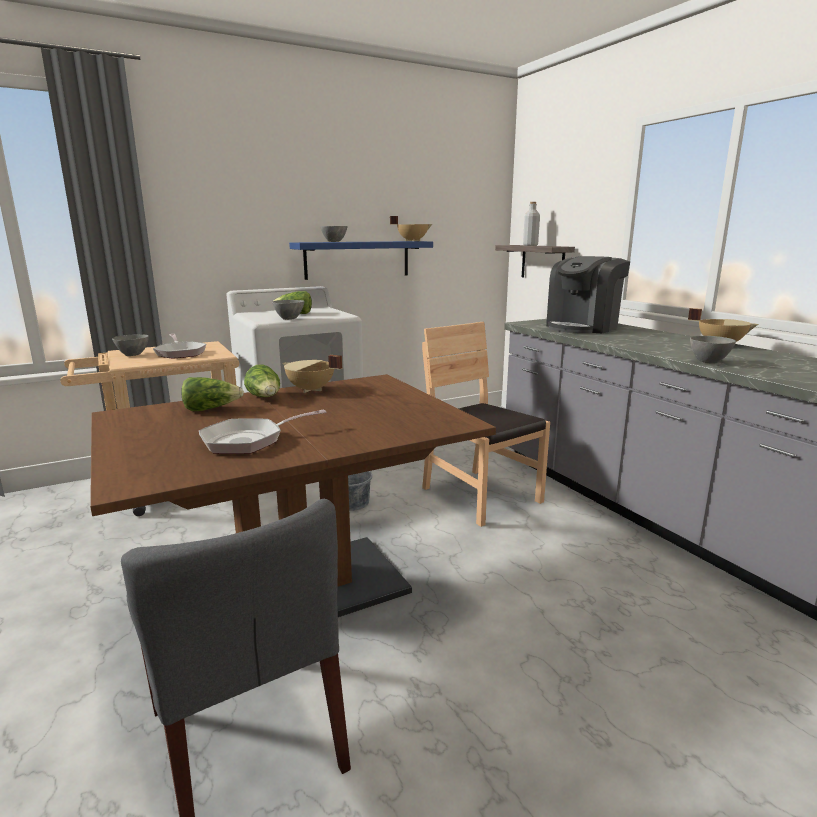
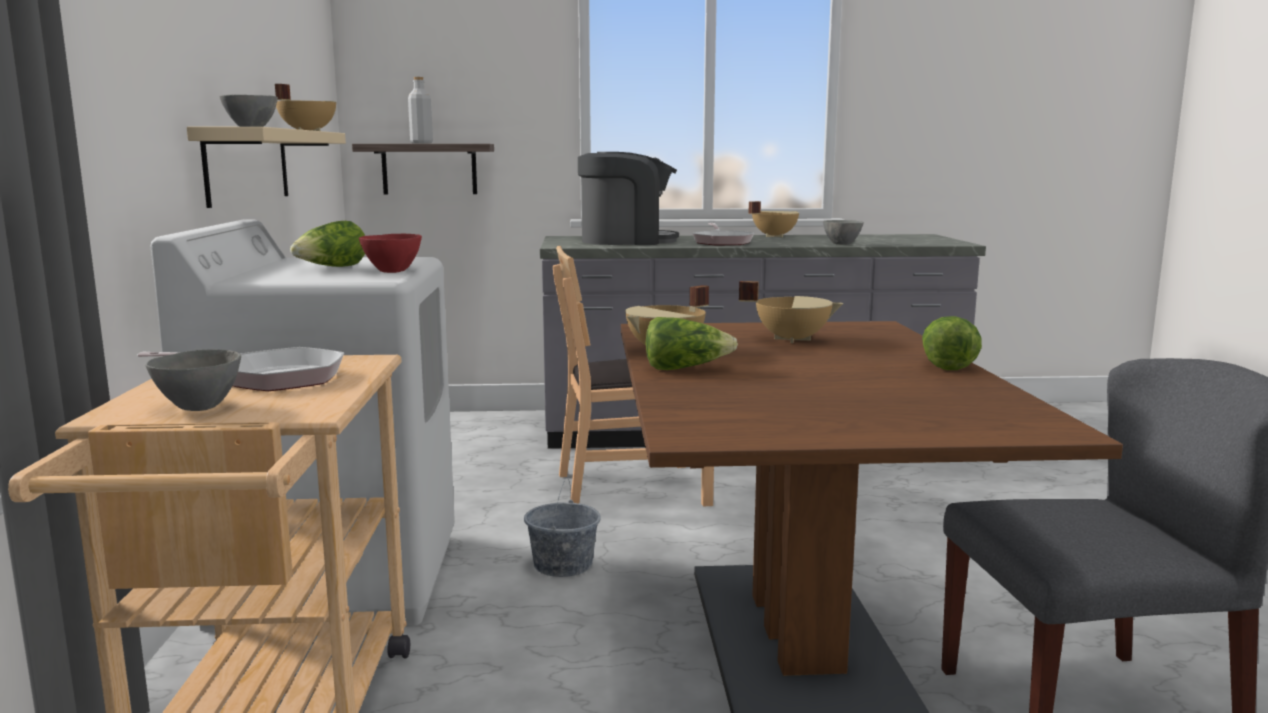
camera: 65 degrees left, 5 degrees down
lettuce [181,377,244,411] -> lettuce moved to [922,316,982,370]
frying pan [199,410,327,454] -> frying pan moved to [692,223,754,245]
grey bowl [272,300,305,320] -> red bowl [359,234,422,273]
blue shelf [289,241,433,280] -> beige shelf [187,127,346,208]
coffee machine [546,256,630,333] -> coffee machine turned 75 degrees counterclockwise [578,152,679,245]
none -> beige cooking pot [739,281,844,343]

